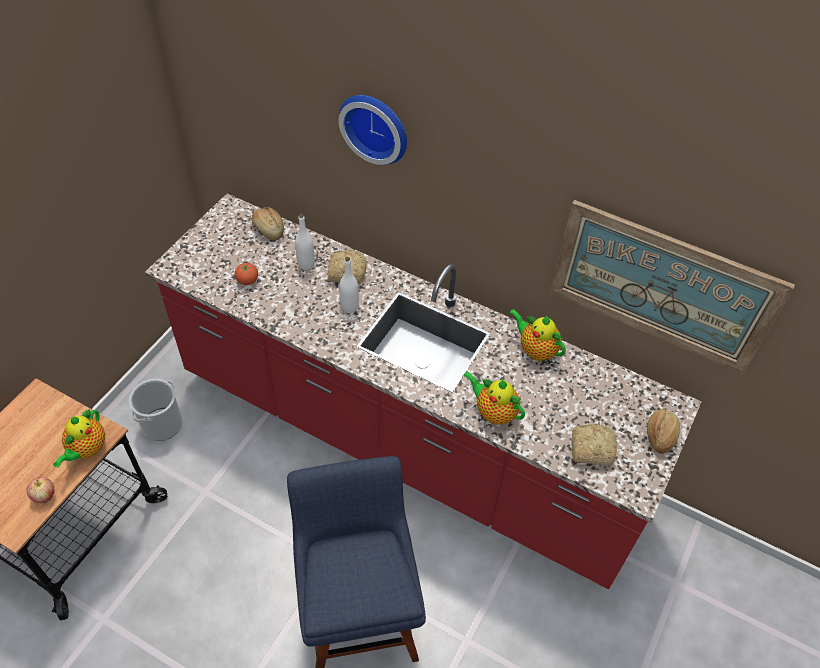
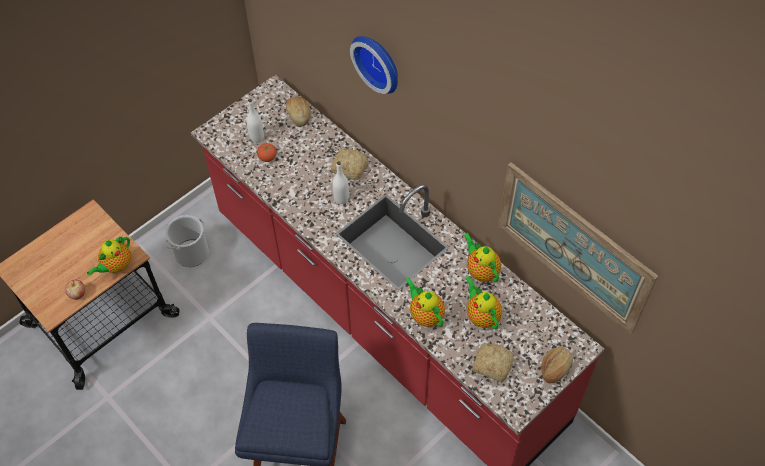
camera: 20 degrees right, 5 degrees up
white bottle [295,214,315,270] -> white bottle moved to [246,99,264,143]
none -> teapot [465,276,502,329]

